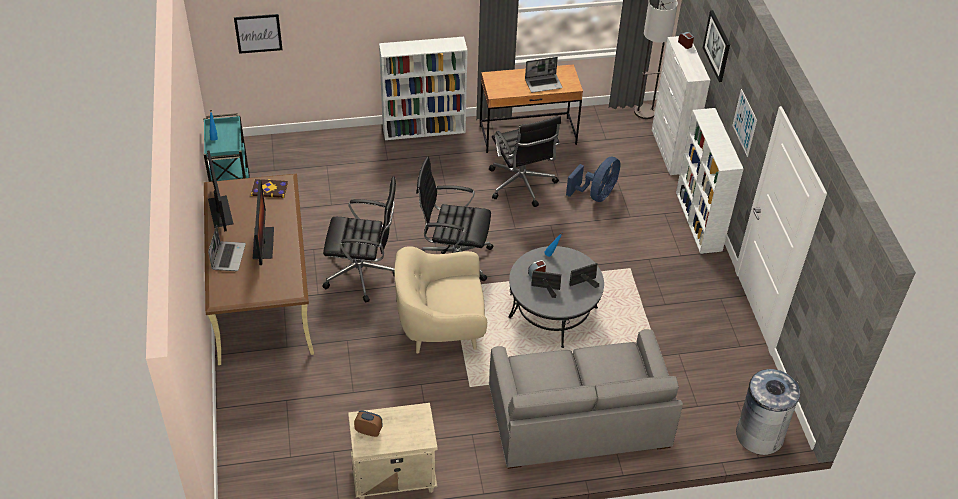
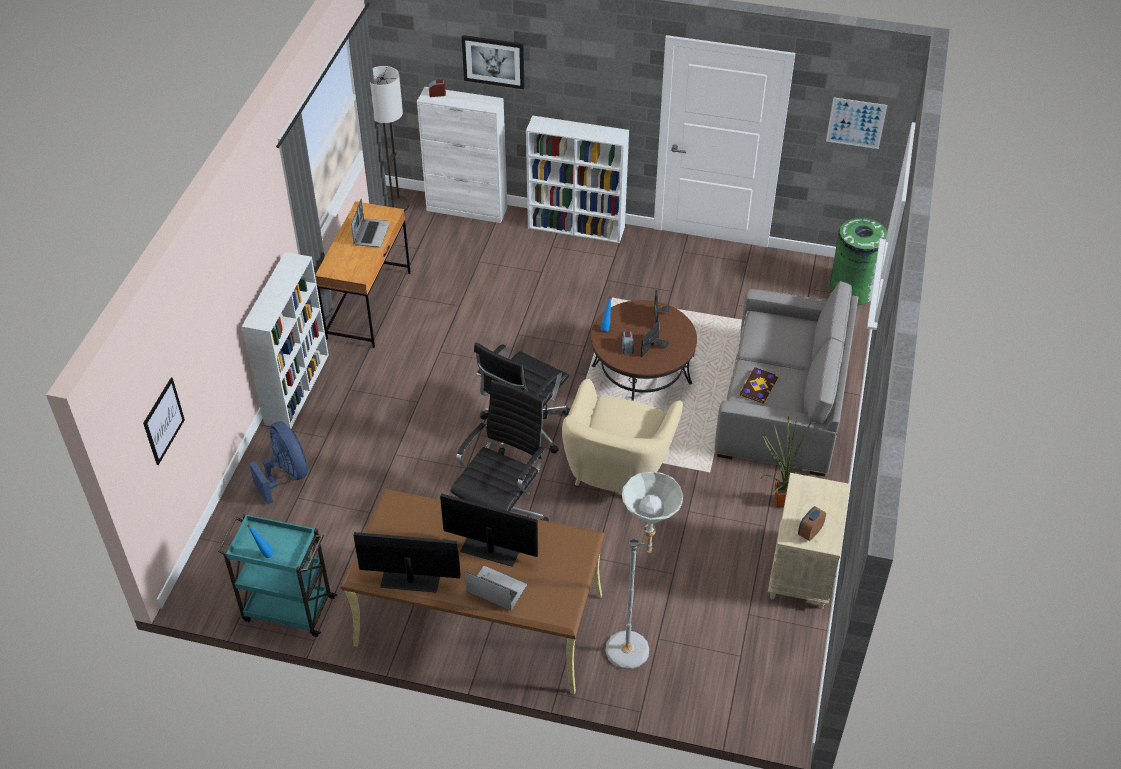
camera: 65 degrees left, 0 degrees up
book [251,179,288,198] -> book moved to [740,367,779,403]
black office chair [489,116,561,207] -> none
grey coffee table [508,246,604,348] -> brown coffee table [591,300,697,401]
blue fan [566,157,620,202] -> blue fan moved to [249,421,307,505]
picture [732,89,757,157] -> picture moved to [826,97,887,149]
grey trash can [736,369,800,455] -> green trash can [830,218,887,305]
none -> grey floor lamp [605,472,683,669]
none -> potted plant [760,416,821,507]

